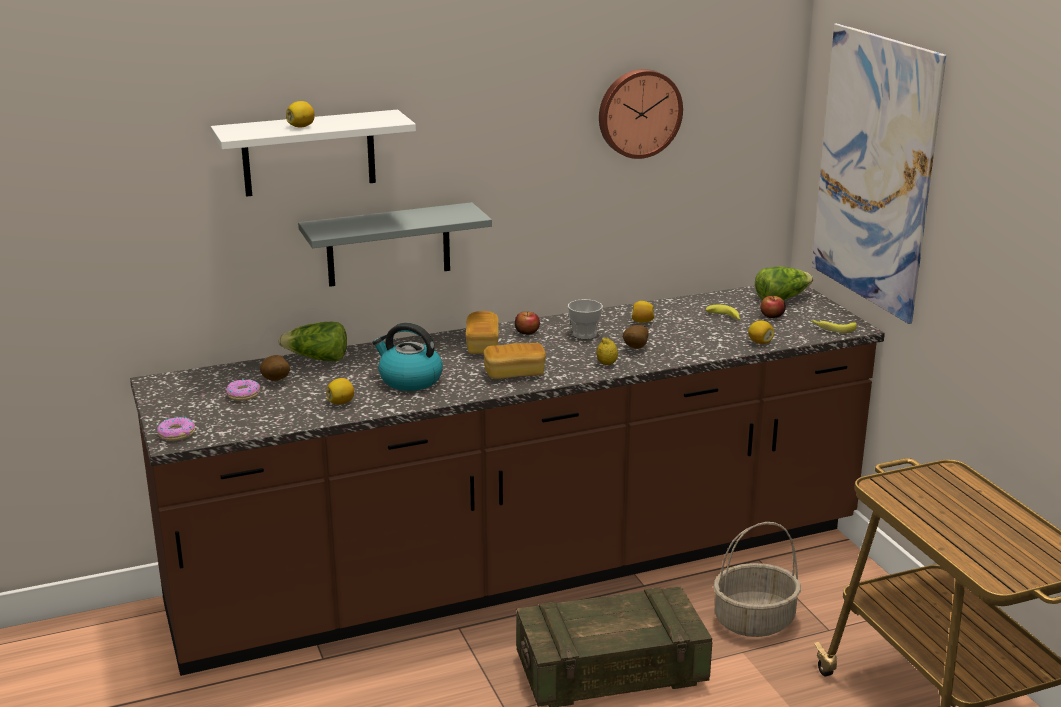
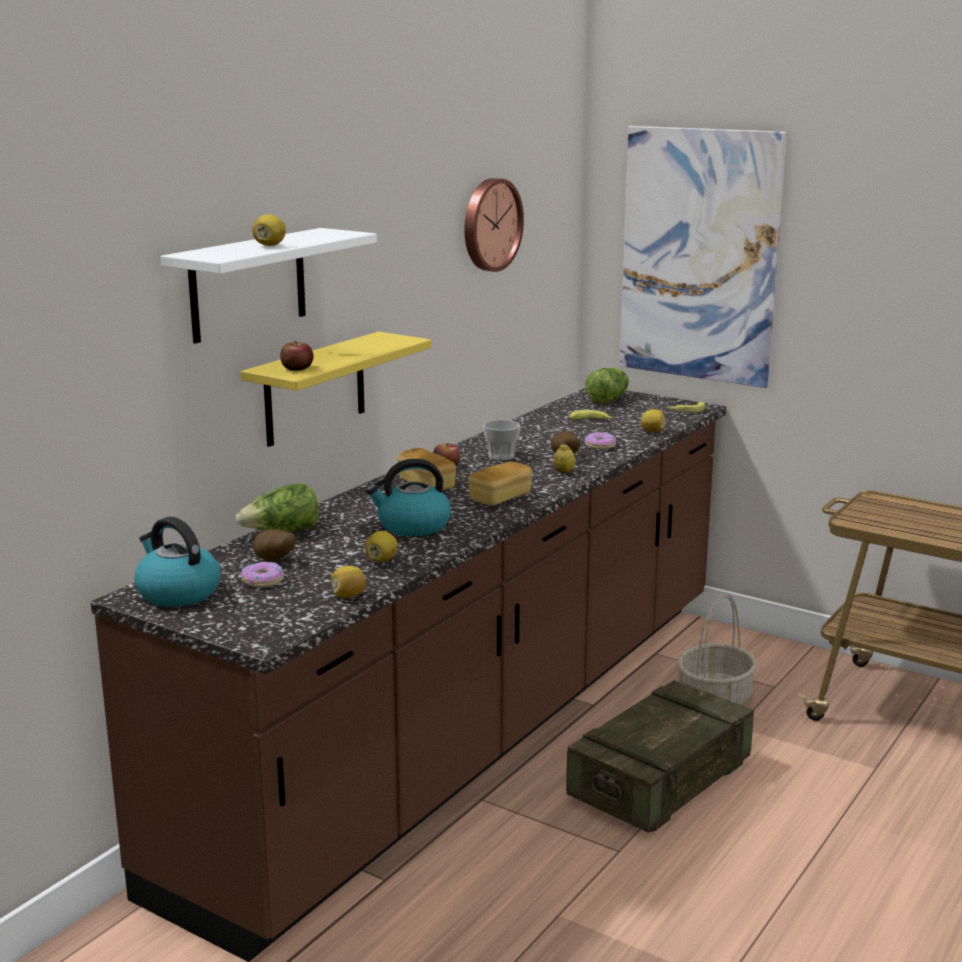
camera: 35 degrees left, 5 degrees down
donut [157,417,195,441] -> donut moved to [585,432,616,450]
grey shelf [298,202,492,287] -> yellow shelf [240,332,432,447]
lemon [632,301,655,323] -> lemon moved to [331,566,366,598]
apple [760,296,786,318] -> apple moved to [280,341,314,371]
none -> kettle [134,517,220,607]

